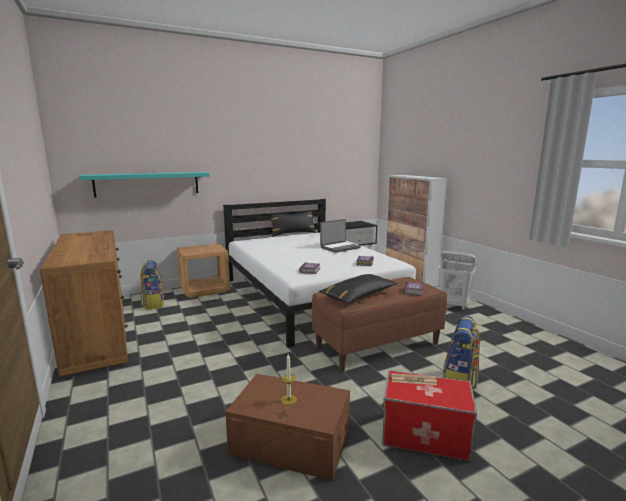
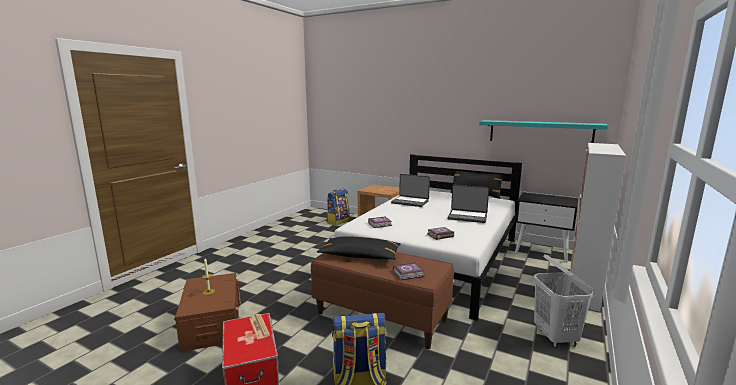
camera: 55 degrees right, 0 degrees up
brown dresser [40,230,128,377] -> none
turquoise shelf [80,172,209,198] -> turquoise shelf moved to [479,120,608,143]
none -> laptop [391,174,430,207]

